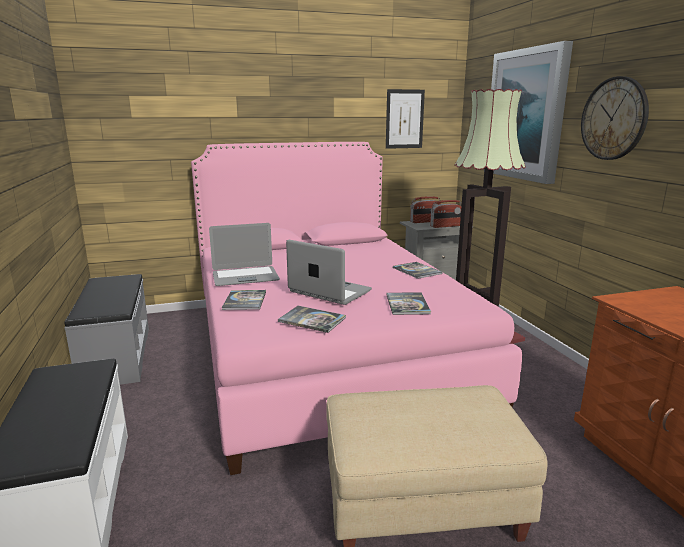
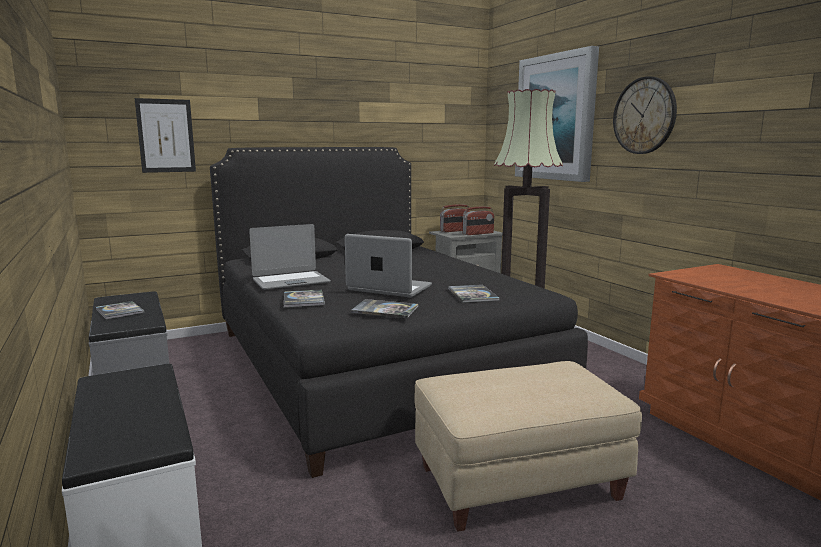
camera: 10 degrees left, 5 degrees down
pink bed [191,142,522,475] -> black bed [210,147,588,478]
picture [386,89,425,149] -> picture moved to [135,98,196,173]
book [393,262,443,279] -> book moved to [96,301,145,319]

